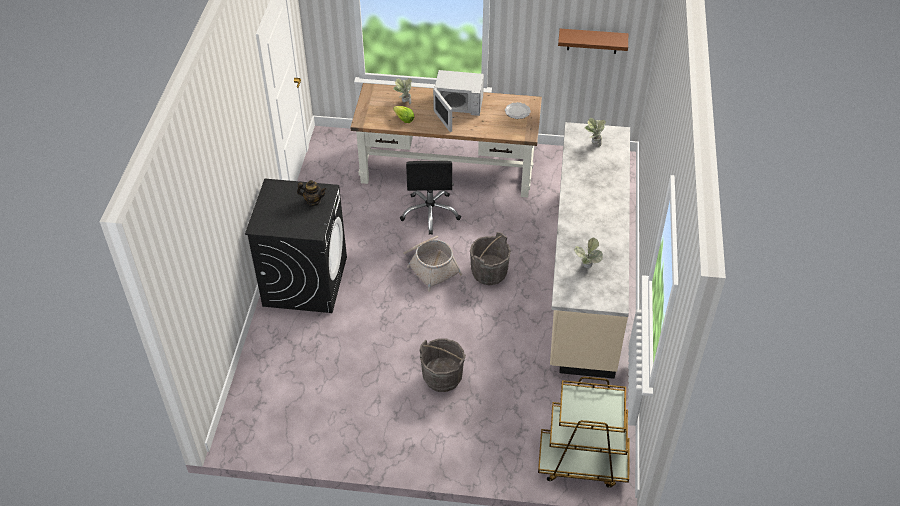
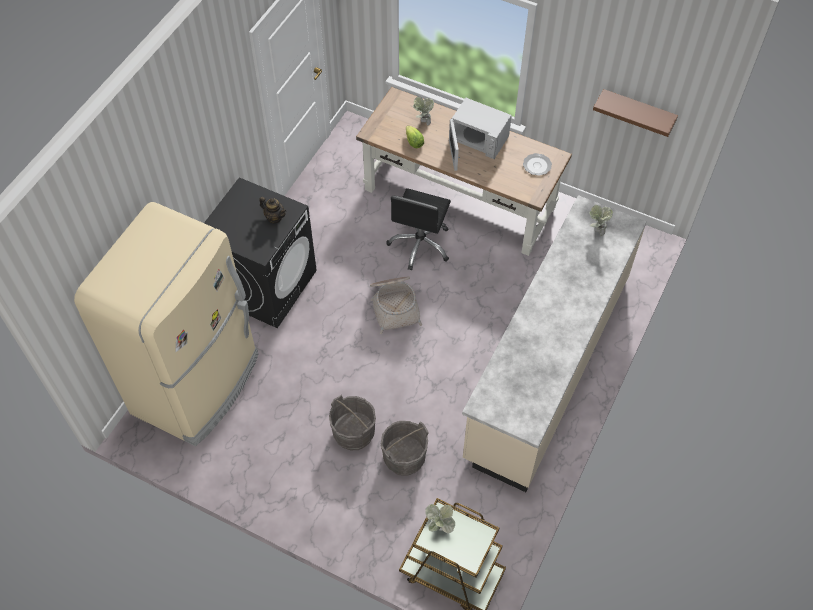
camera: 20 degrees right, 10 degrees up
grey bucket [470,232,511,285] -> grey bucket moved to [381,421,429,476]
potted plant [574,238,603,268] -> potted plant moved to [425,504,455,533]
none -> beige fridge [74,202,259,446]

